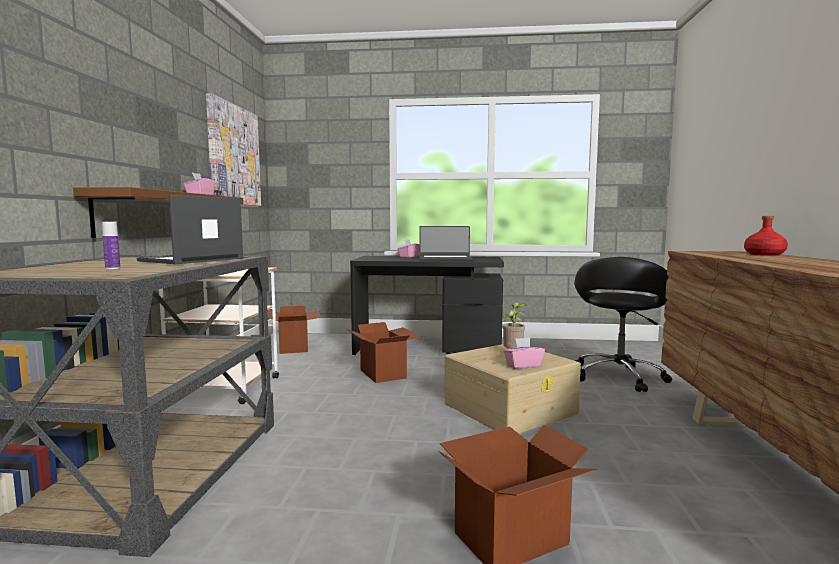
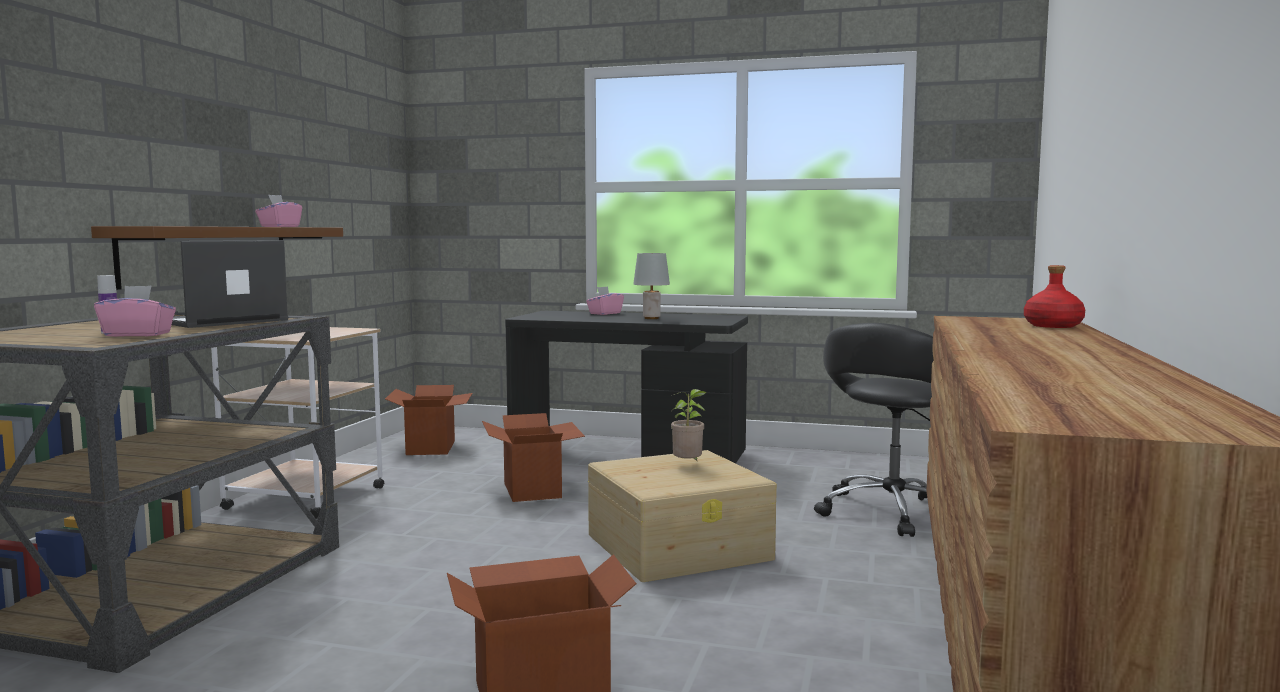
camera: 10 degrees right, 0 degrees up
picture [206,93,261,206] -> none
laptop [419,226,473,260] -> grey table lamp [633,253,670,319]
pink tissue box [504,338,545,369] -> pink tissue box moved to [94,285,176,337]

